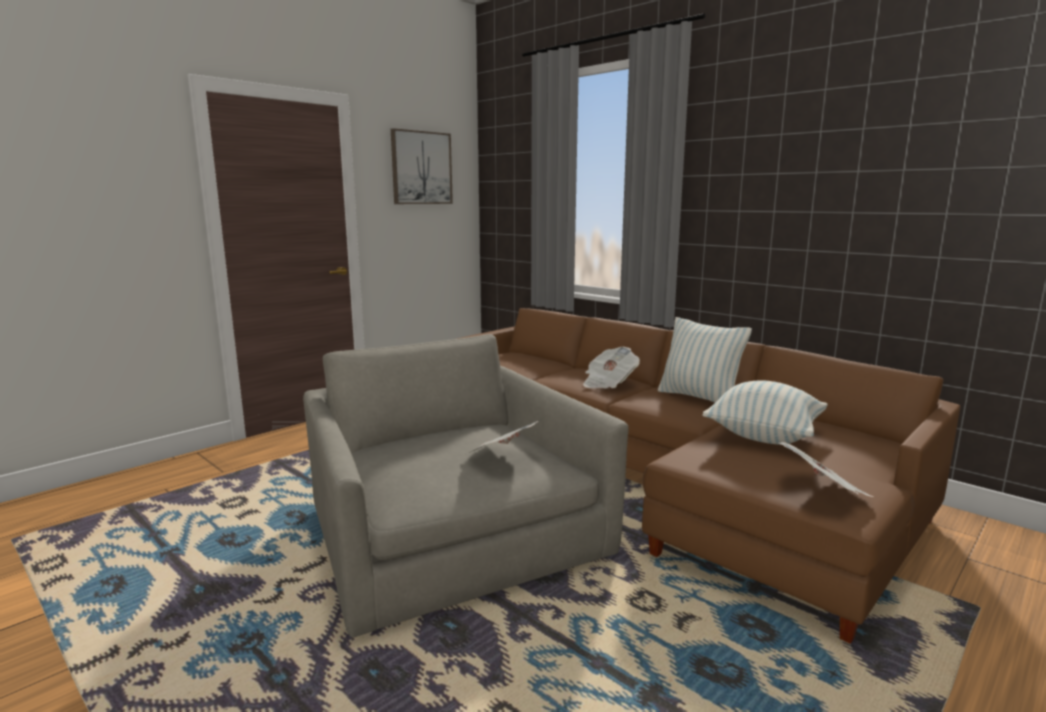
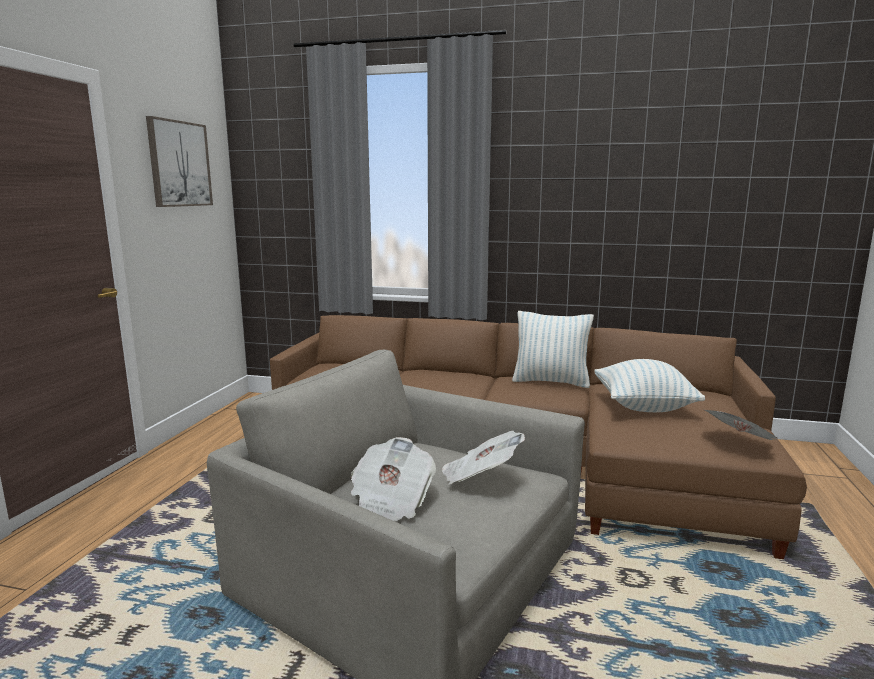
camera: 30 degrees left, 0 degrees up
newspaper [583,347,640,388] -> newspaper moved to [351,437,436,521]

